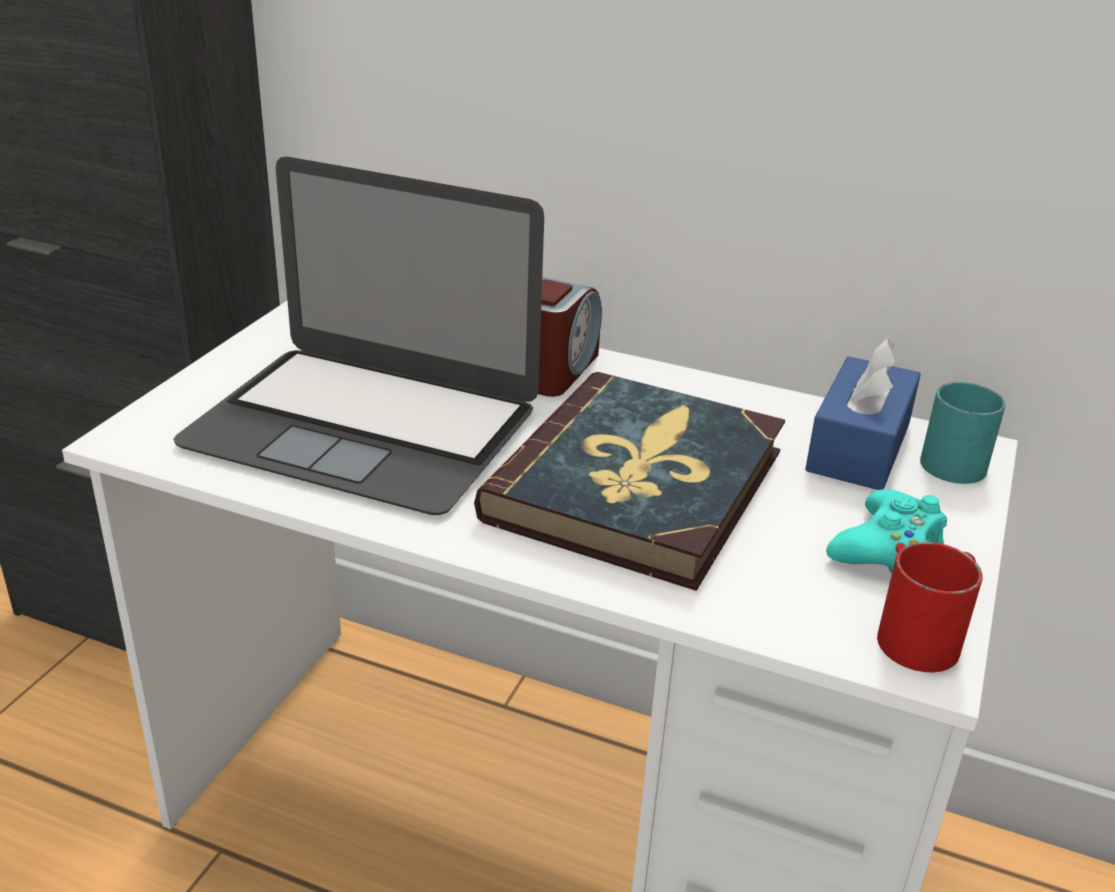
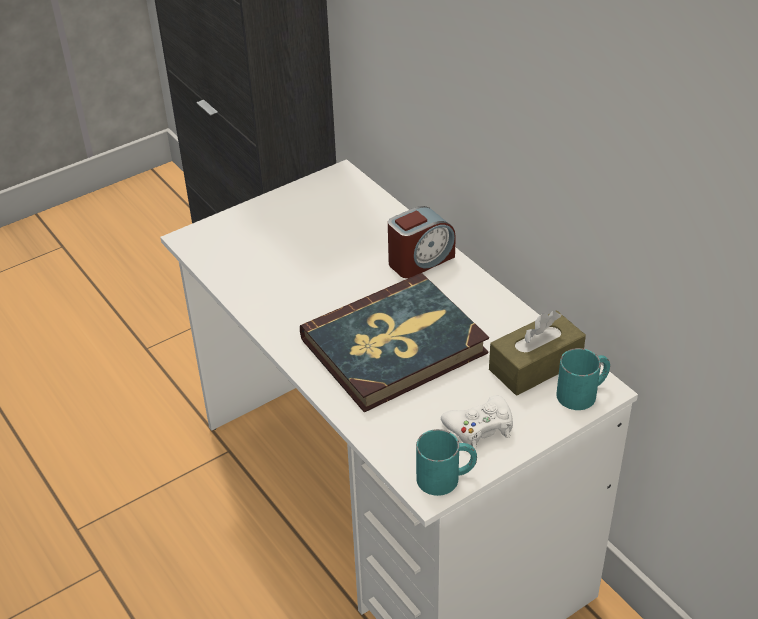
camera: 35 degrees right, 10 degrees up
laptop [174,157,544,515] -> none
blue tissue box [805,338,921,490] -> brown tissue box [489,310,586,396]
turquoise game controller [826,489,947,574] -> white game controller [441,395,513,449]
red mug [877,542,983,672] -> turquoise mug [416,429,477,496]

